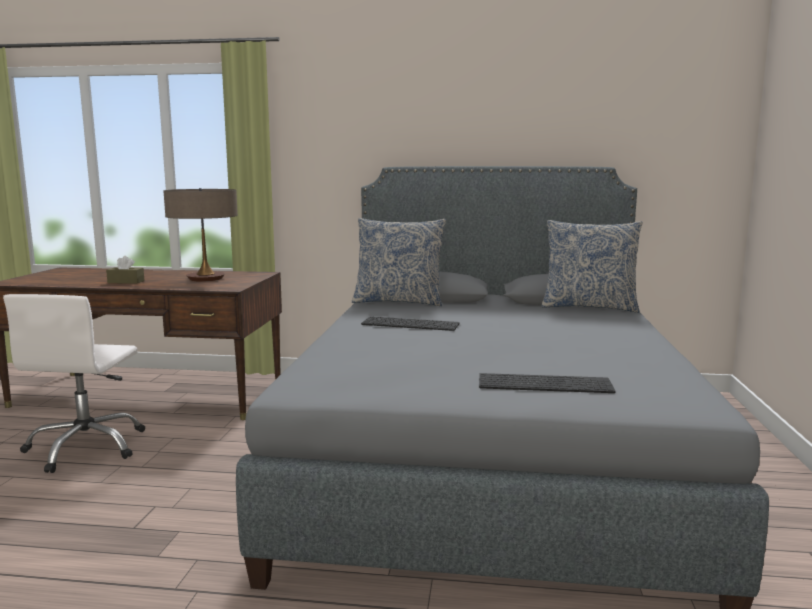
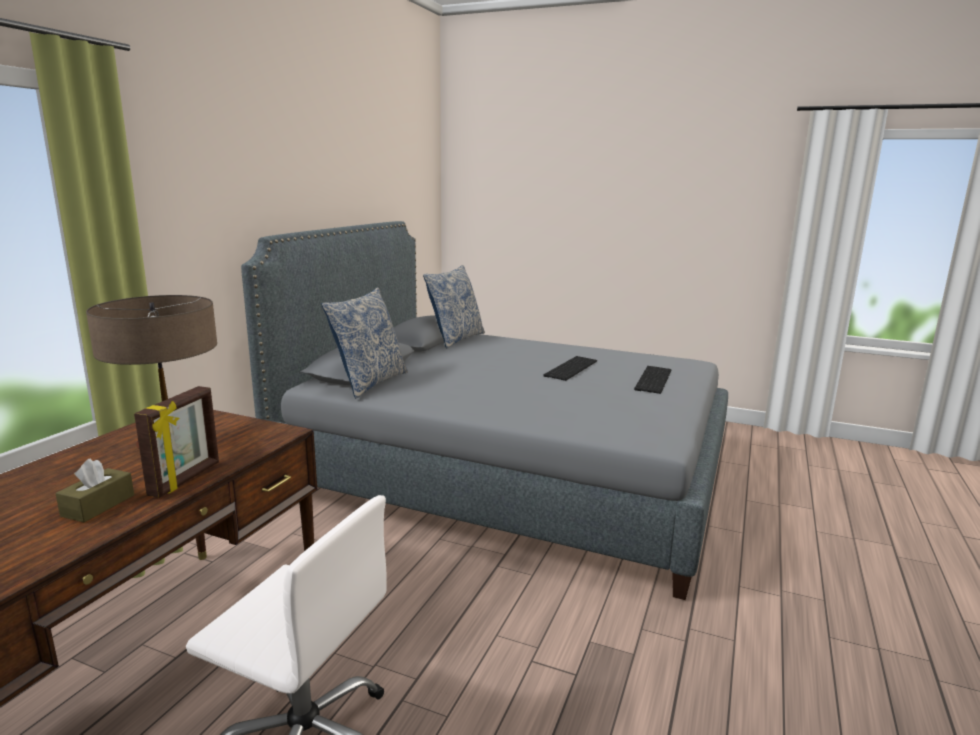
camera: 75 degrees left, 5 degrees up
keyboard [361,316,460,331] -> keyboard moved to [543,356,597,381]
none -> picture frame [134,386,219,498]

